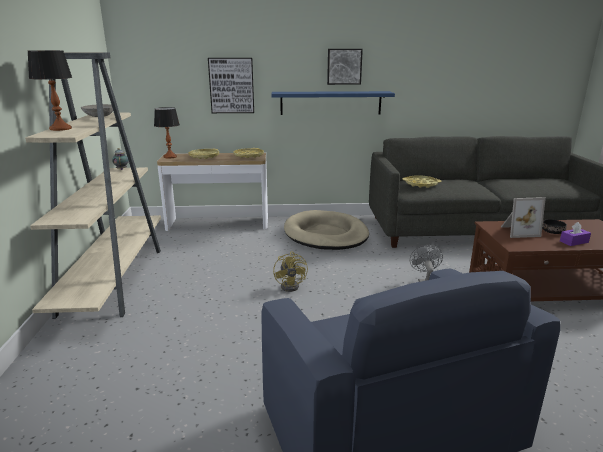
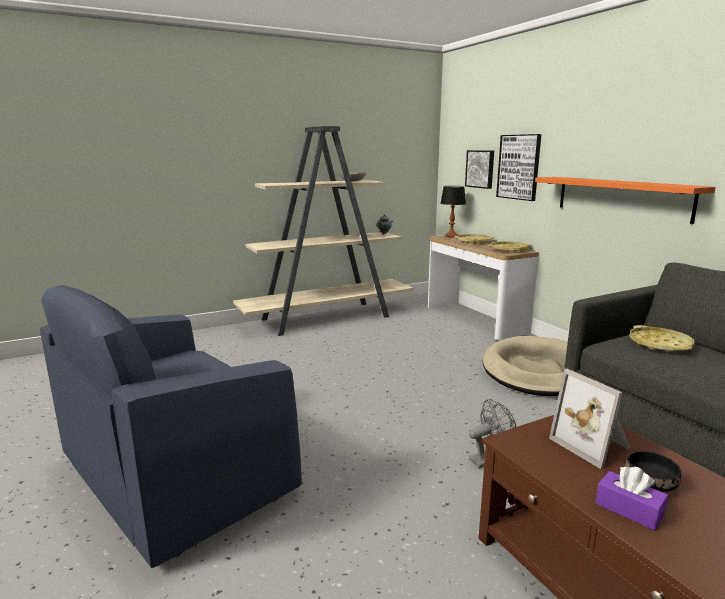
camera: 65 degrees right, 5 degrees down
table lamp [28,50,72,131] -> none
blue shelf [272,91,395,115] -> orange shelf [535,177,716,224]
yellow fan [273,251,308,292] -> none
picture [327,49,363,85] -> picture moved to [465,150,494,189]

